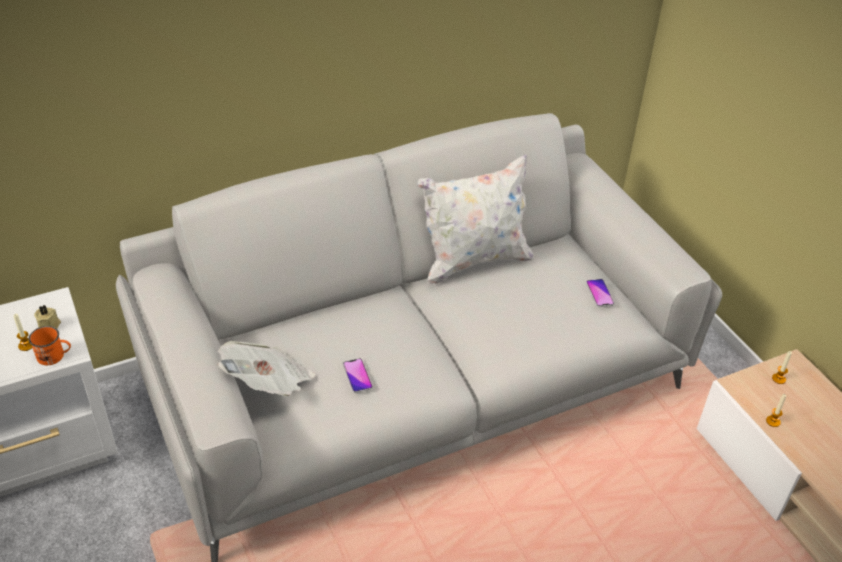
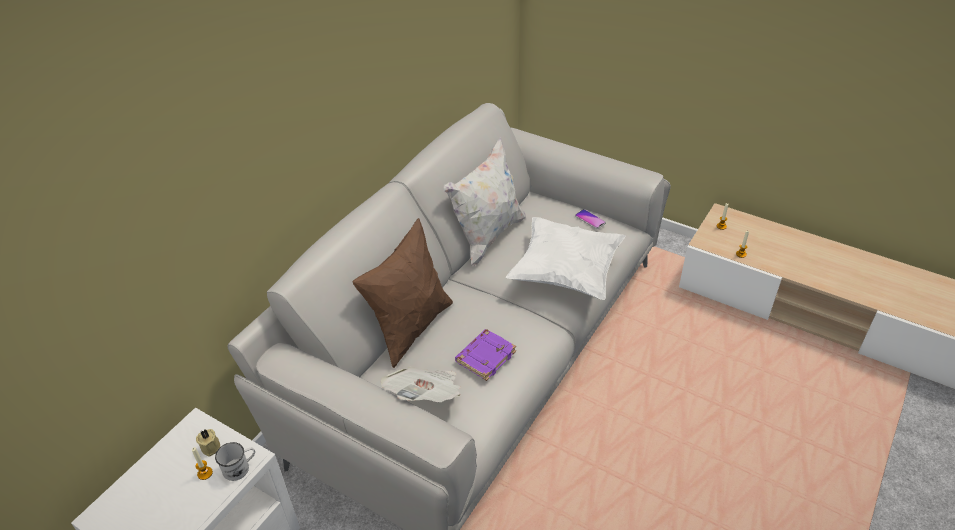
camera: 30 degrees left, 0 degrees up
orange mug [29,326,71,365] -> white mug [215,442,255,481]
phone [343,358,373,393] -> purple book [455,329,516,381]
none -> brown pillow [353,218,453,368]
none -> white pillow [506,217,625,300]

